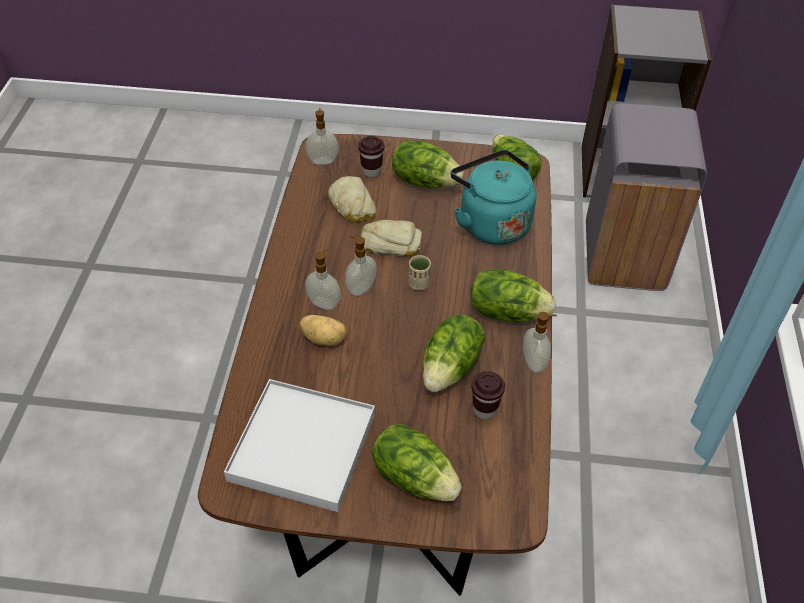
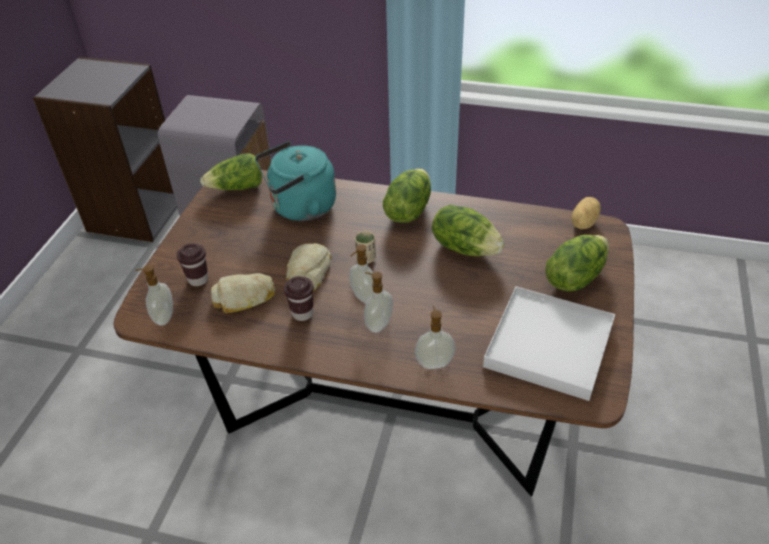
camera: 80 degrees left, 5 degrees down
potato [300,315,347,346] -> potato moved to [572,197,601,229]
lettuce [392,140,464,189] -> none
brown cup [471,371,505,419] -> brown cup moved to [284,276,314,321]
soap dispenser [523,312,557,373] -> soap dispenser moved to [415,306,455,369]

